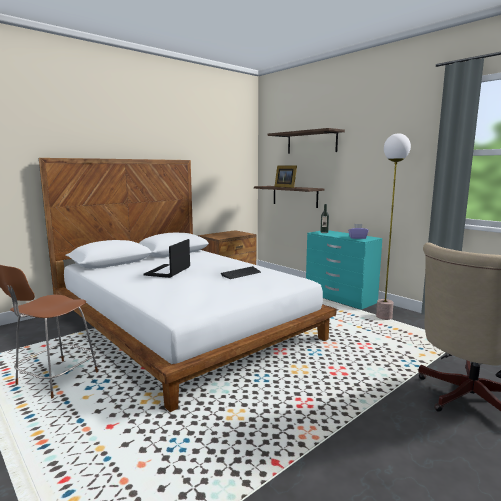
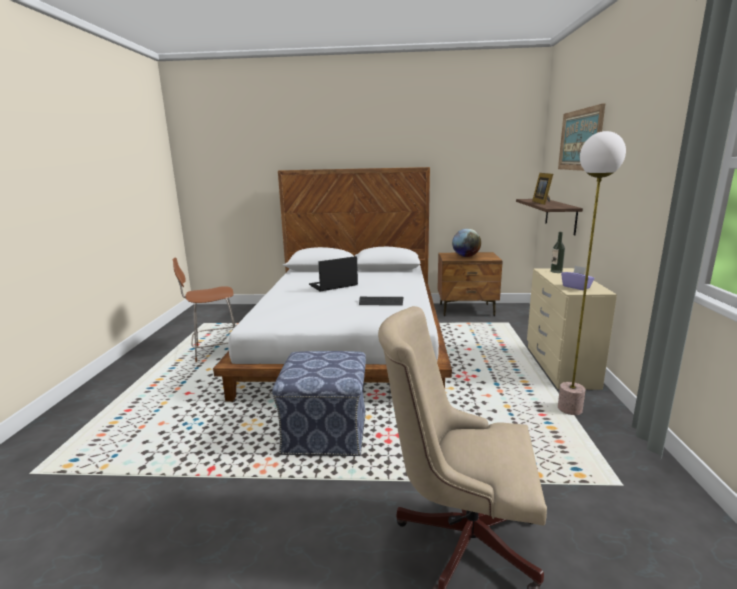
camera: 45 degrees right, 5 degrees up
shelf [267,128,345,154] -> picture [558,103,606,171]
turquoise dresser [306,230,382,310] -> beige dresser [527,268,617,390]
none -> ottoman [272,351,366,456]
none -> globe [452,229,481,257]

